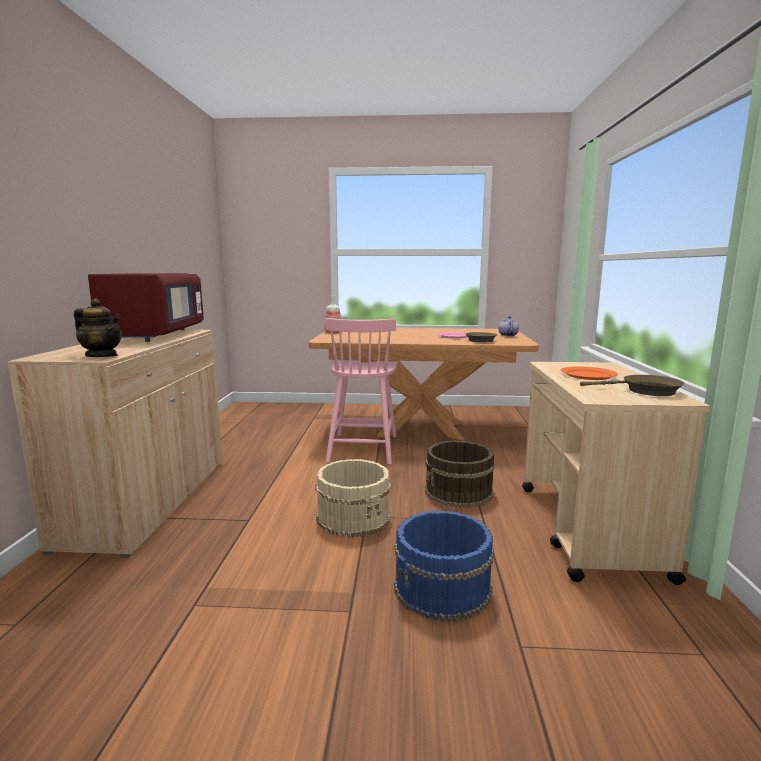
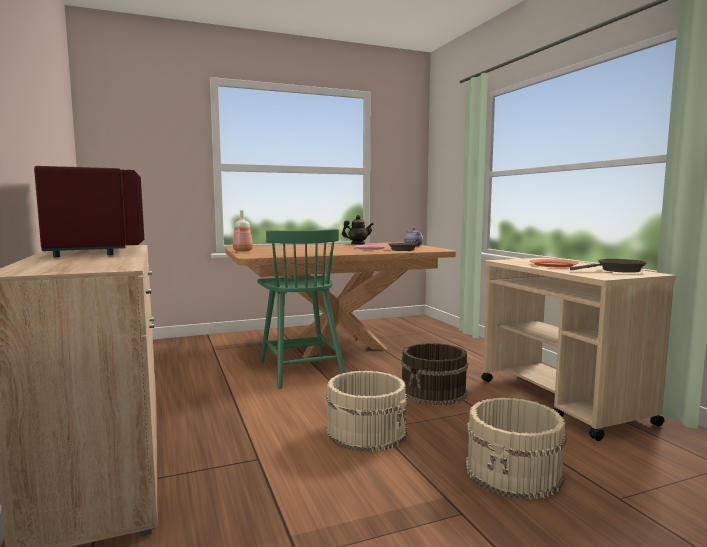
camera: 25 degrees left, 5 degrees down
teapot [74,298,122,357] -> teapot moved to [342,215,374,244]
pink chair [325,318,398,465] -> green chair [258,229,345,389]
blue bucket [394,511,494,622] -> beige bucket [466,397,567,500]

